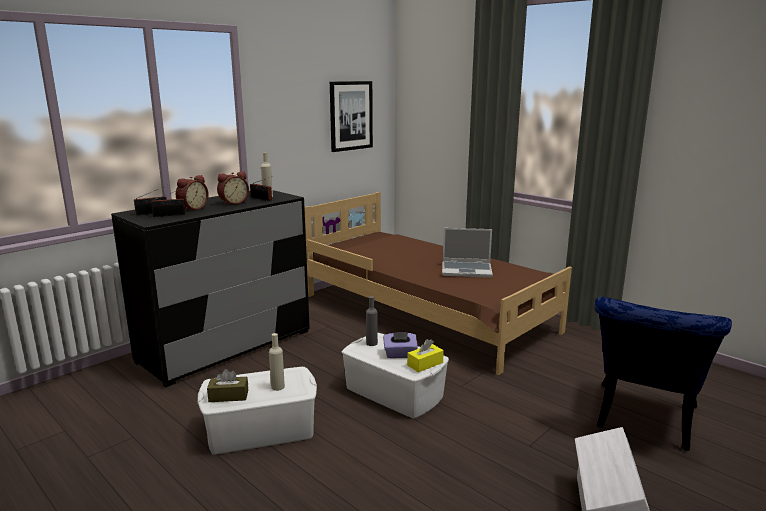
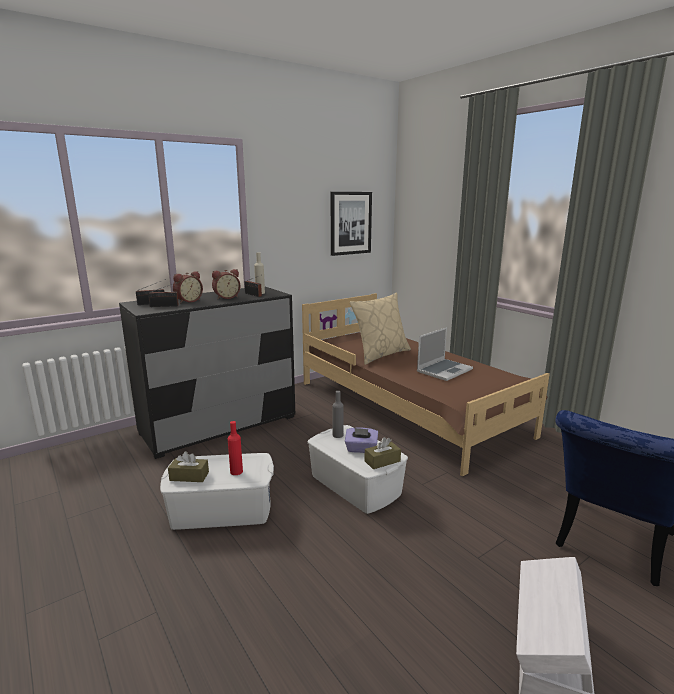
camera: 10 degrees right, 0 degrees up
beige bottle [269,333,285,391] -> red bottle [228,421,243,475]
yellow tissue box [407,339,444,372] -> brown tissue box [364,437,401,469]
laptop [442,228,493,278] -> laptop turned 60 degrees counterclockwise [417,327,473,381]
none -> beige pillow [350,292,411,365]

